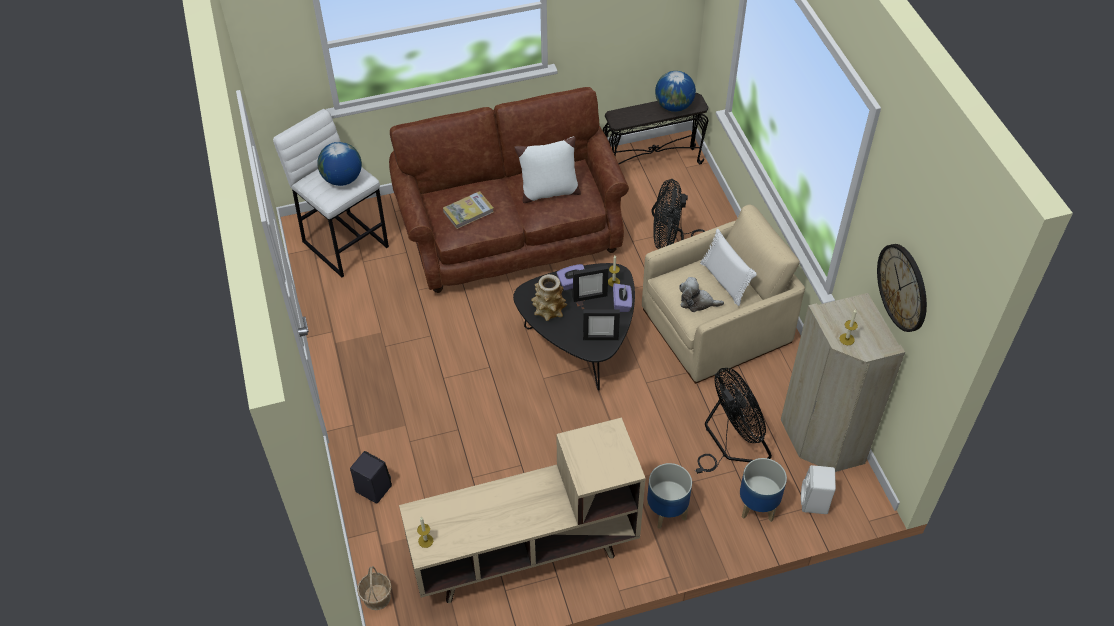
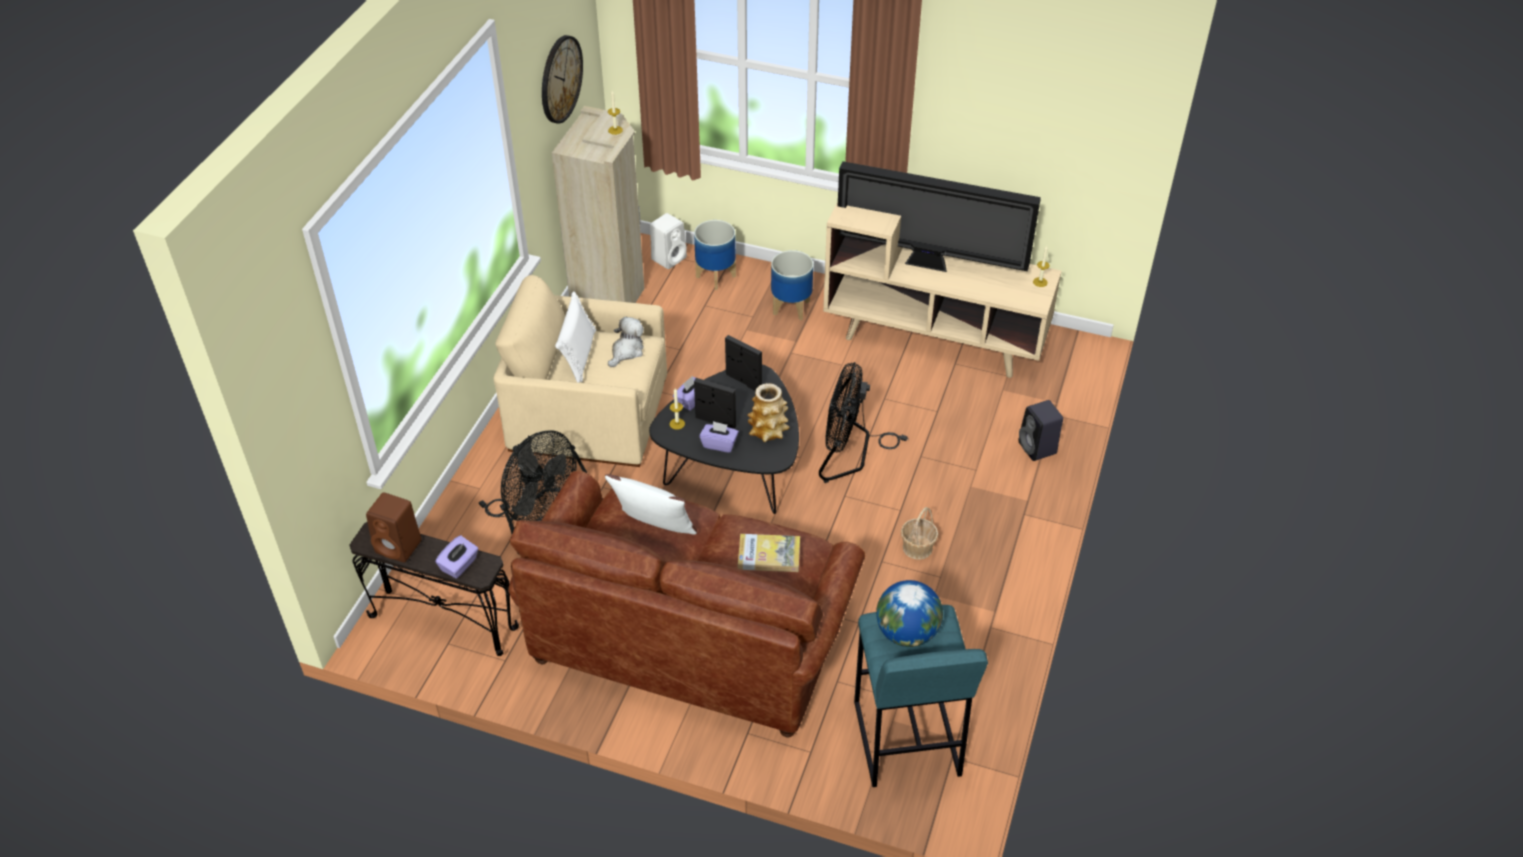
camera: 145 degrees left, 5 degrees down
white stool [273,109,389,277] -> turquoise stool [854,605,988,787]
basket [357,566,392,610] -> basket moved to [901,507,938,560]
globe [655,71,696,112] -> brown speaker [366,492,422,563]
plush toy [680,277,724,312] -> plush toy turned 105 degrees counterclockwise [608,317,644,367]
black fan [695,368,772,474] -> black fan moved to [819,362,908,483]
none -> purple tissue box [435,535,478,578]
none -> television [838,161,1041,272]

